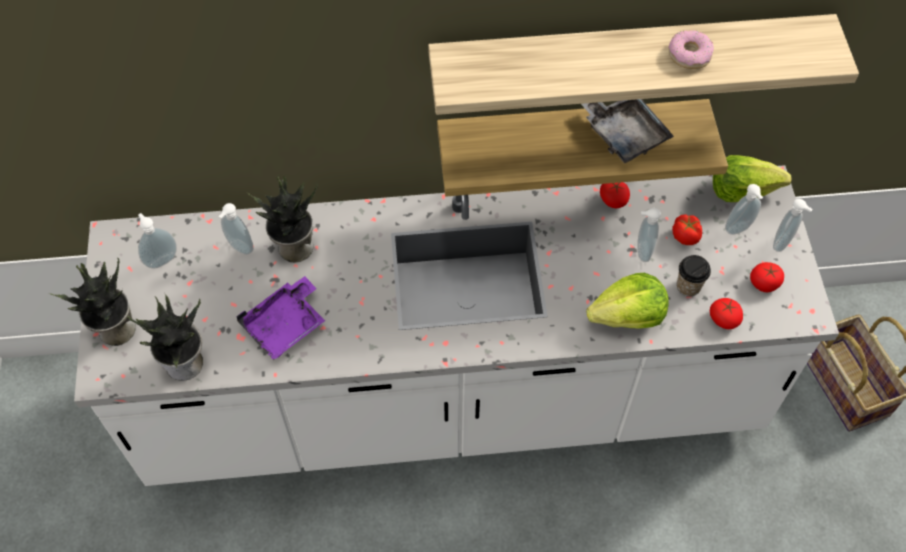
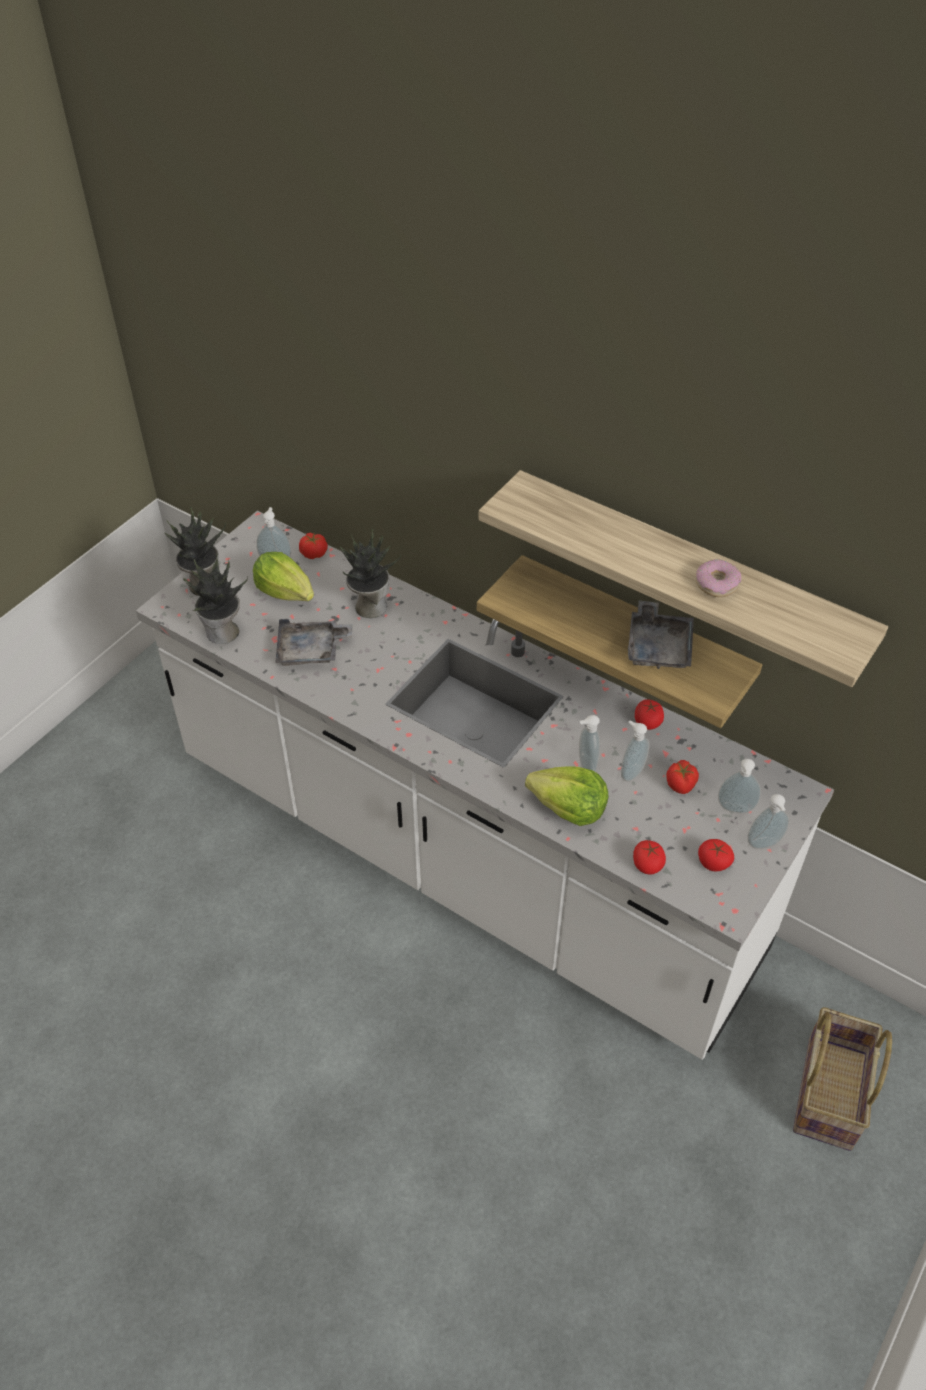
camera: 40 degrees right, 10 degrees down
soap dispenser [219,203,254,255] -> soap dispenser moved to [579,715,600,772]
purple tray [236,276,325,360] -> grey tray [275,619,352,666]
cup [677,255,711,297] -> none
lettuce [713,155,792,202] -> lettuce moved to [253,552,314,601]
none -> tomato [299,533,328,559]

